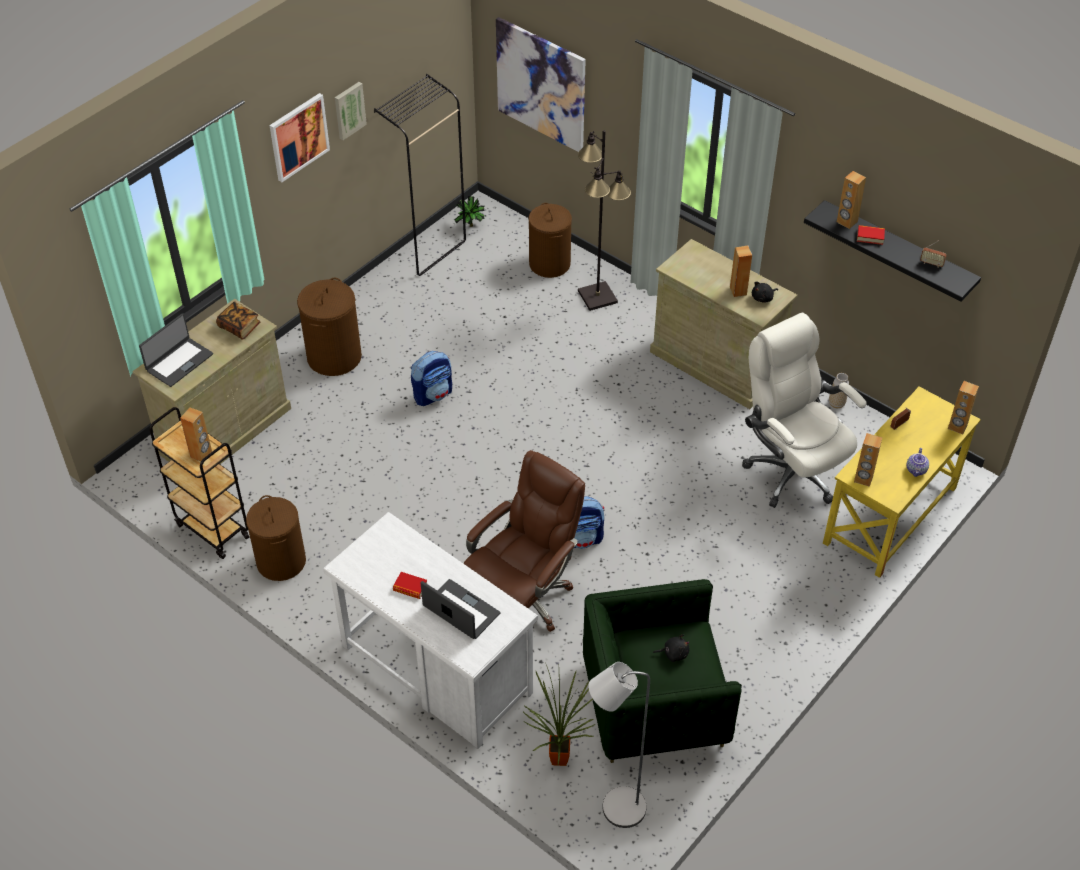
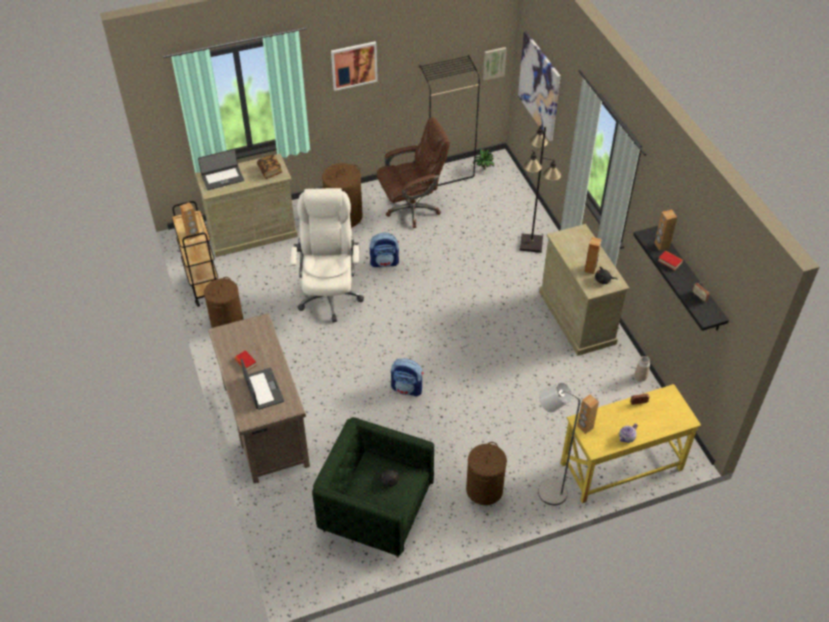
camera: 30 degrees right, 0 degrees up
white desk [324,512,538,749] -> brown desk [208,313,310,483]
picture [335,82,367,140] -> picture moved to [483,47,507,81]
brown office chair [463,450,585,632] -> brown office chair moved to [377,117,450,228]
potted plant [522,665,595,766] -> none
brown laundry basket [528,203,572,278] -> brown laundry basket moved to [466,442,507,505]
grey floor lamp [588,662,650,828] -> grey floor lamp moved to [538,382,580,505]
white office chair [742,313,866,508] -> white office chair moved to [290,188,364,323]
brown speaker [948,381,979,434] -> none

